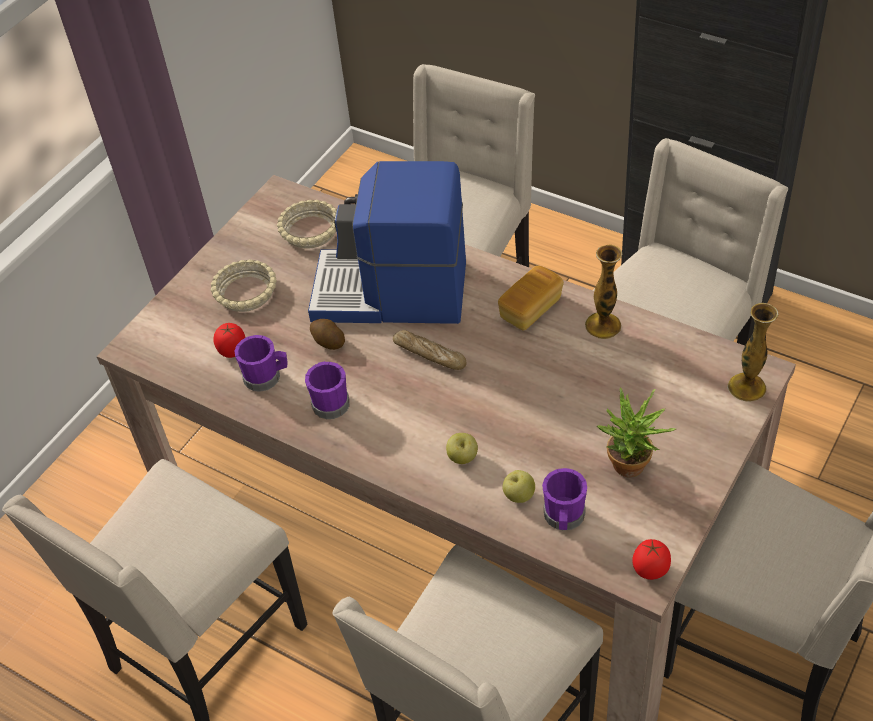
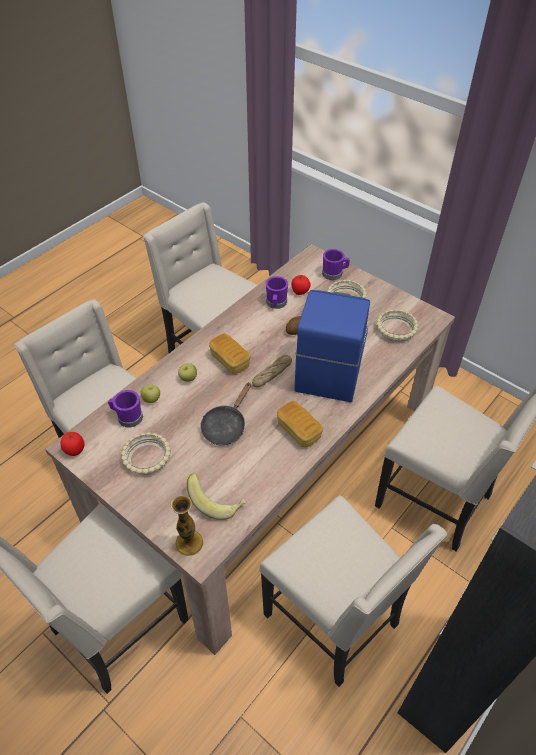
camera: 95 degrees right, 0 degrees up
purple mug [305,361,350,419] -> purple mug moved to [322,249,350,280]
vase [585,245,622,339] -> none
potted plant [597,387,676,478] -> beige bowl [121,432,171,475]
none -> banana [187,473,246,520]
none -> black frying pan [200,382,251,445]
none -> bread [209,333,250,374]

